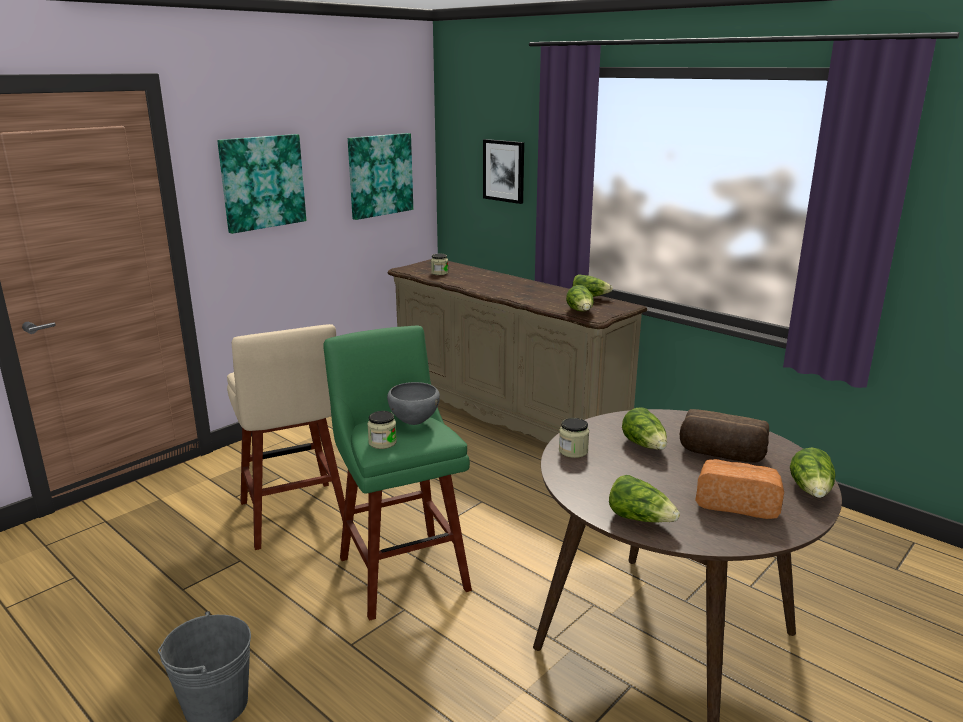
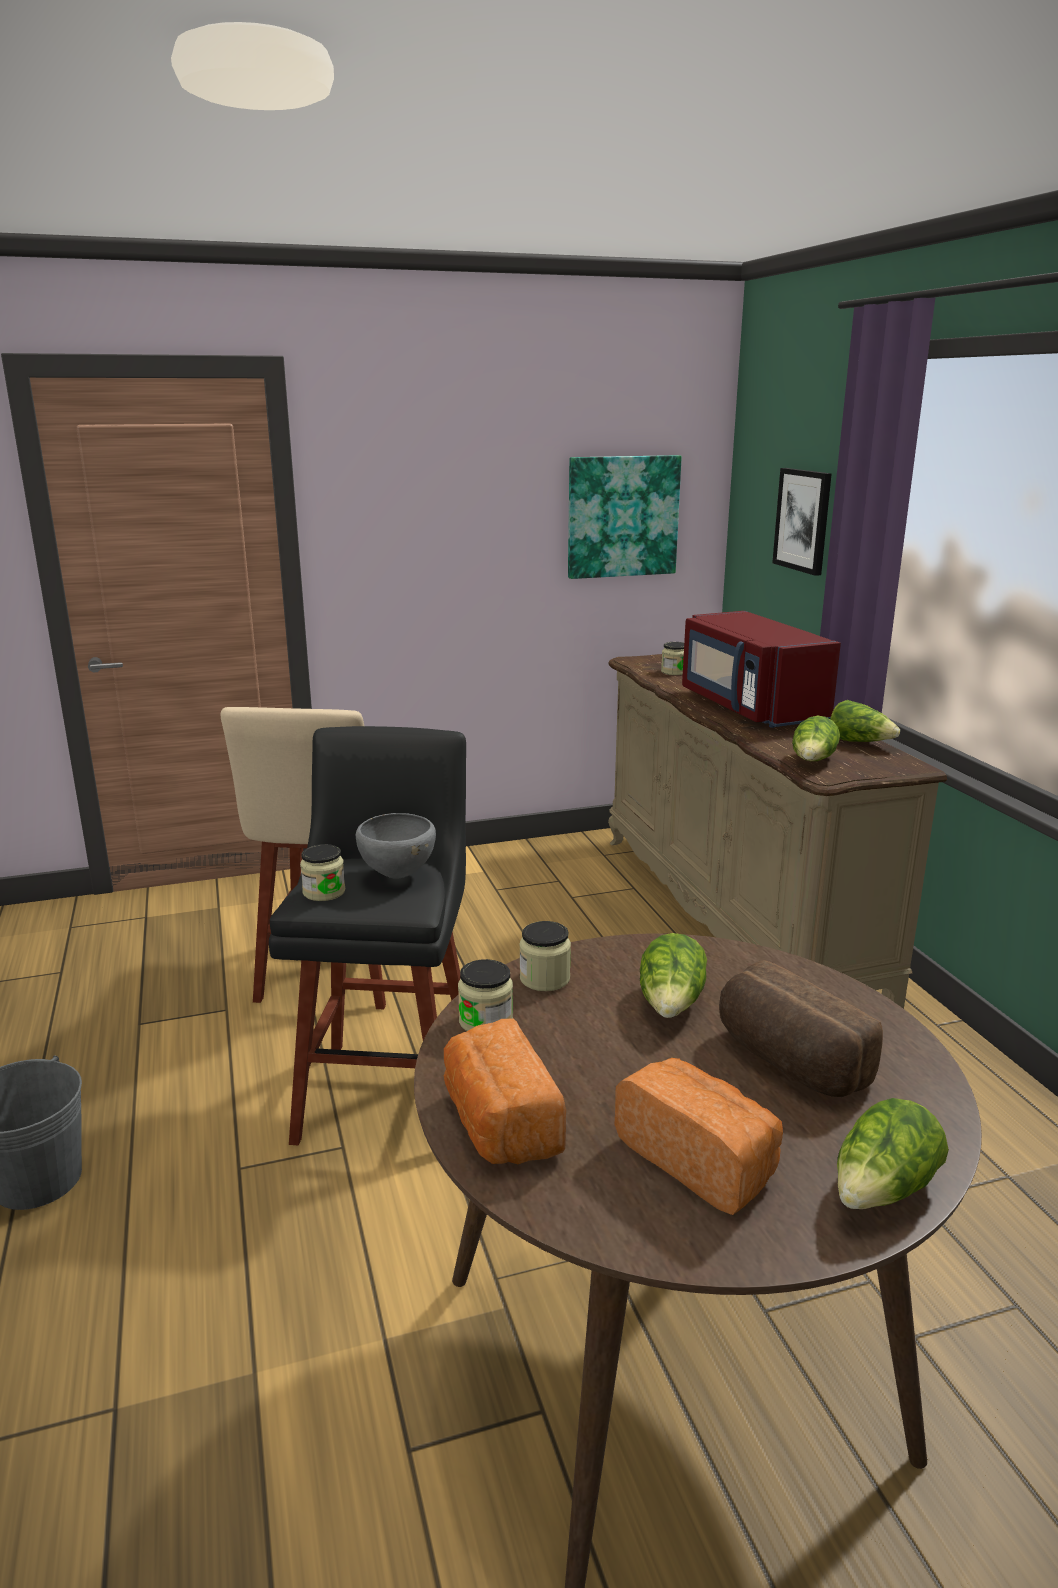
camera: 30 degrees right, 0 degrees up
picture [217,134,306,234] -> none
green stool [323,326,472,621] -> black stool [269,726,466,1145]
lettuce [609,475,680,522] -> bread [444,1019,566,1164]
none -> jar [458,959,513,1031]
none -> red microwave [682,611,841,728]

